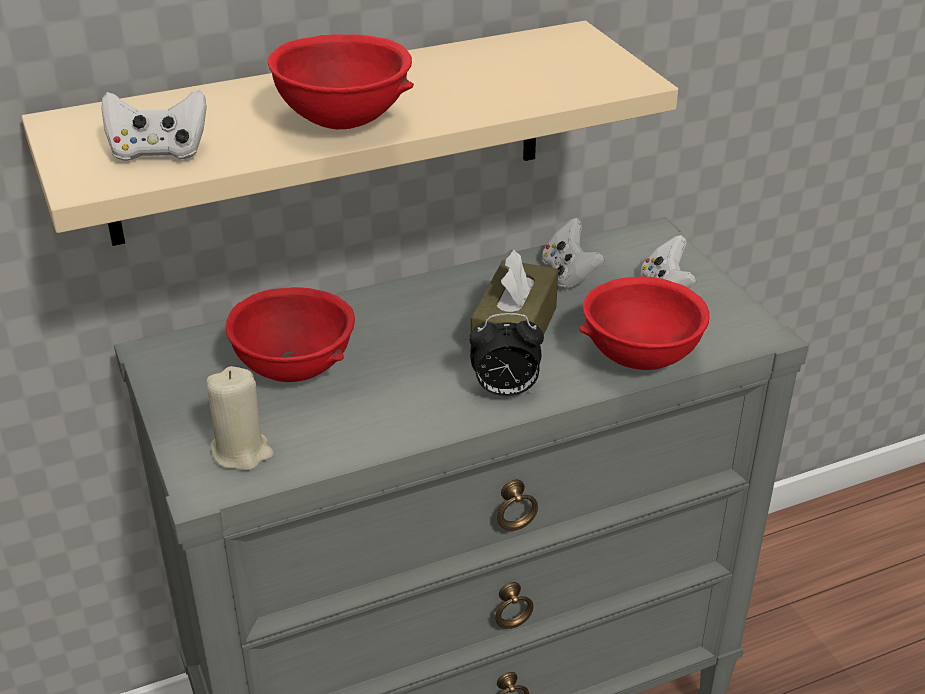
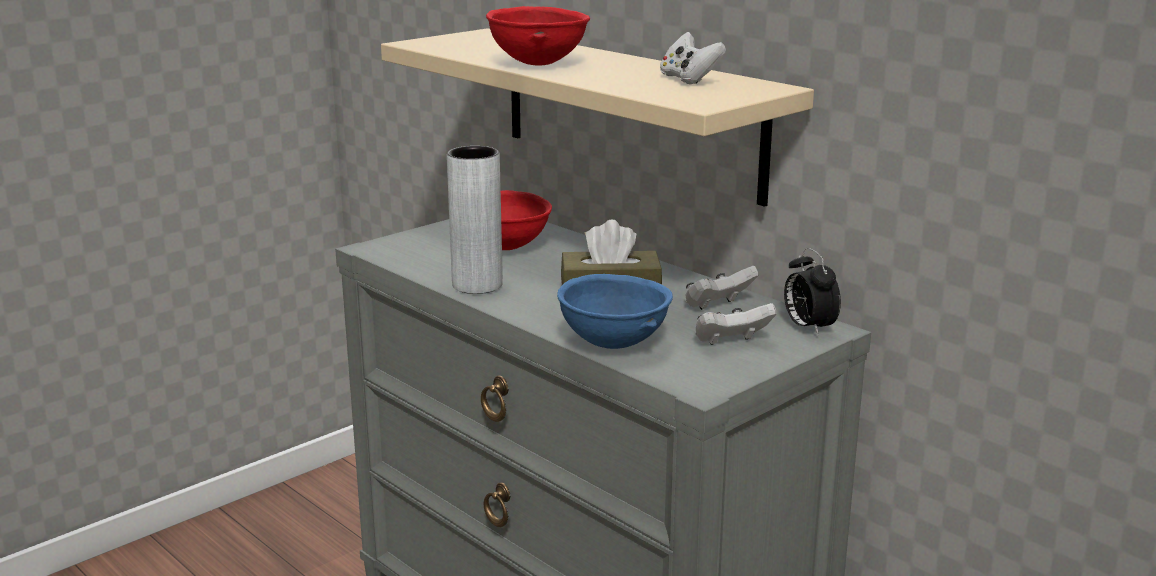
camera: 70 degrees right, 15 degrees down
white game controller [101,90,207,161] -> white game controller moved to [660,32,726,84]
beige candle [206,366,274,471] -> none
alarm clock [469,313,544,396] -> alarm clock moved to [784,248,841,336]
red bowl [579,276,709,370] -> blue bowl [557,274,673,349]
none -> grey vase [447,146,503,294]

